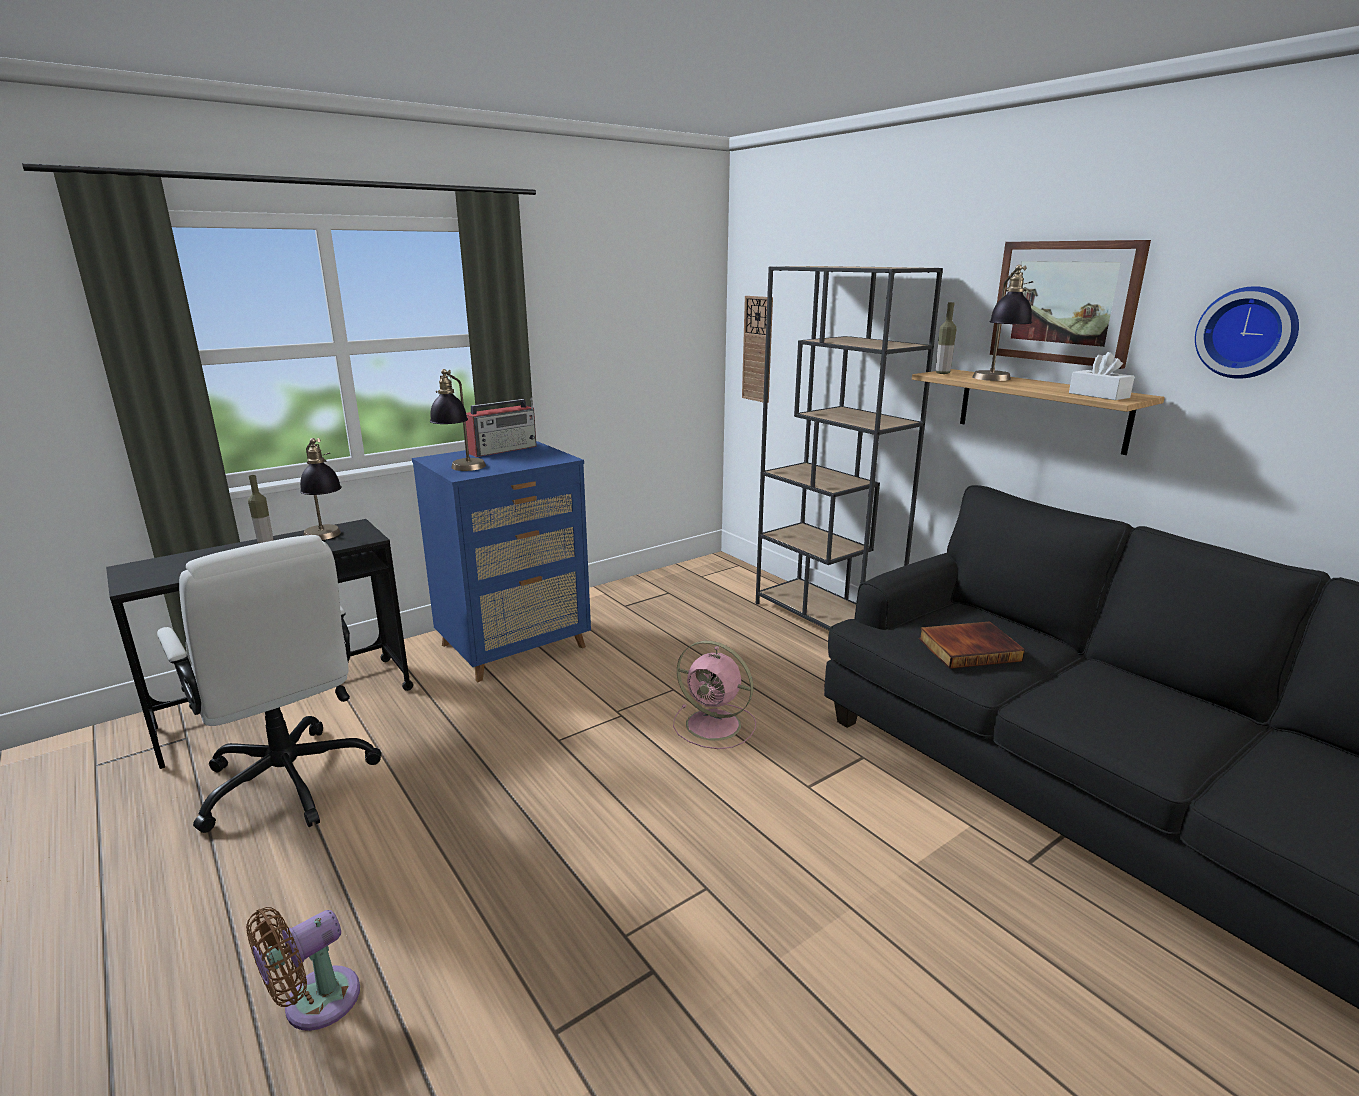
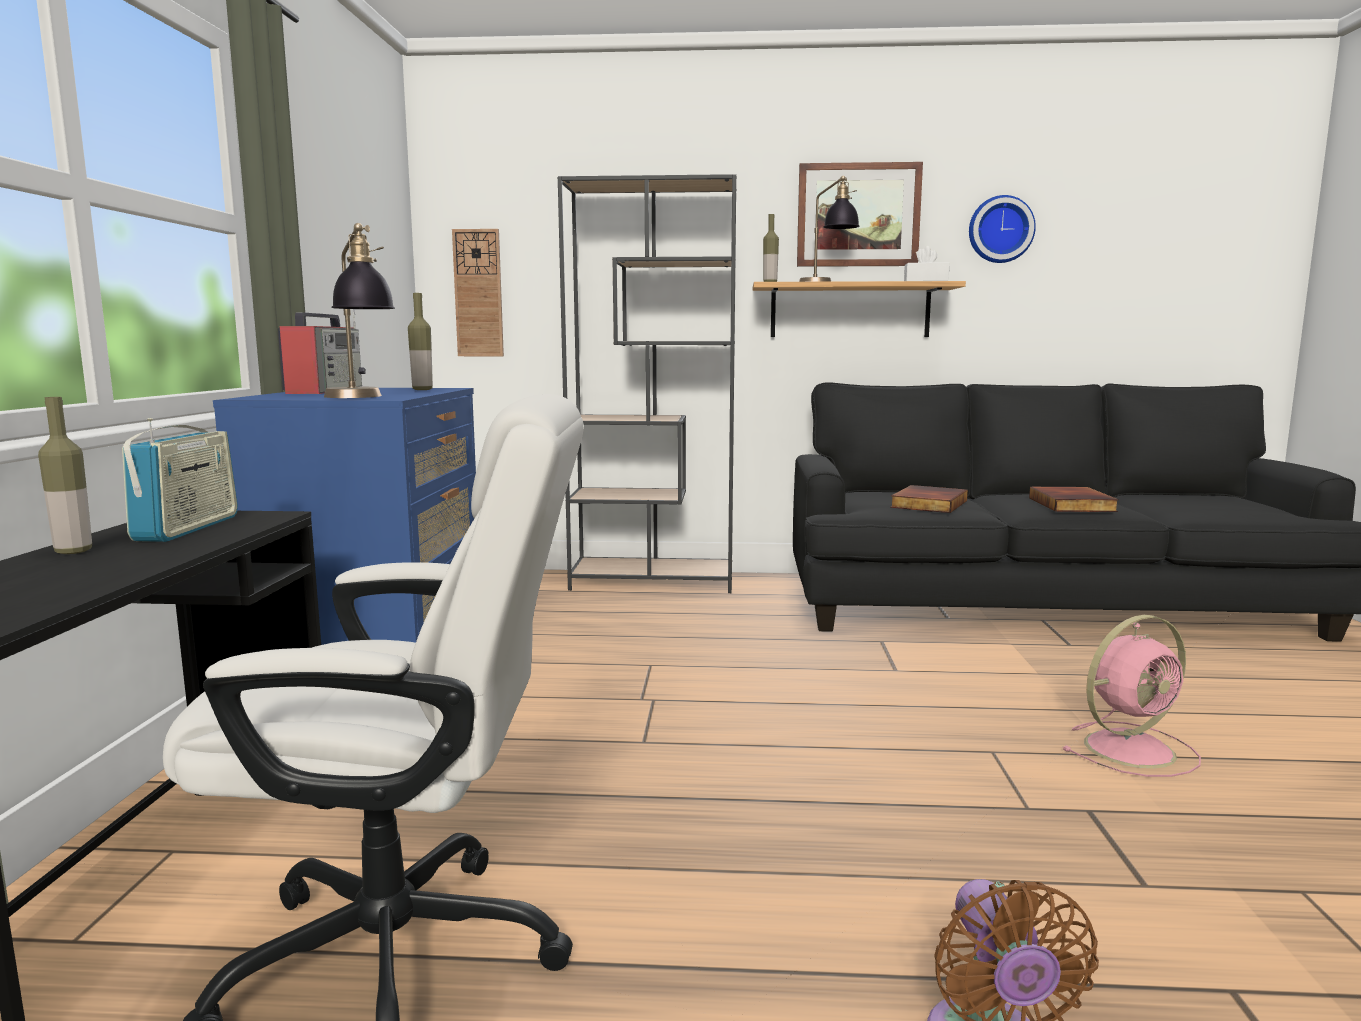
camera: 50 degrees left, 10 degrees down
table lamp [300,438,342,540] -> radio [122,418,238,542]
pink fan [673,641,756,749] -> pink fan moved to [1062,615,1201,777]
none -> bottle [408,293,433,390]
none -> book [1029,487,1119,512]

